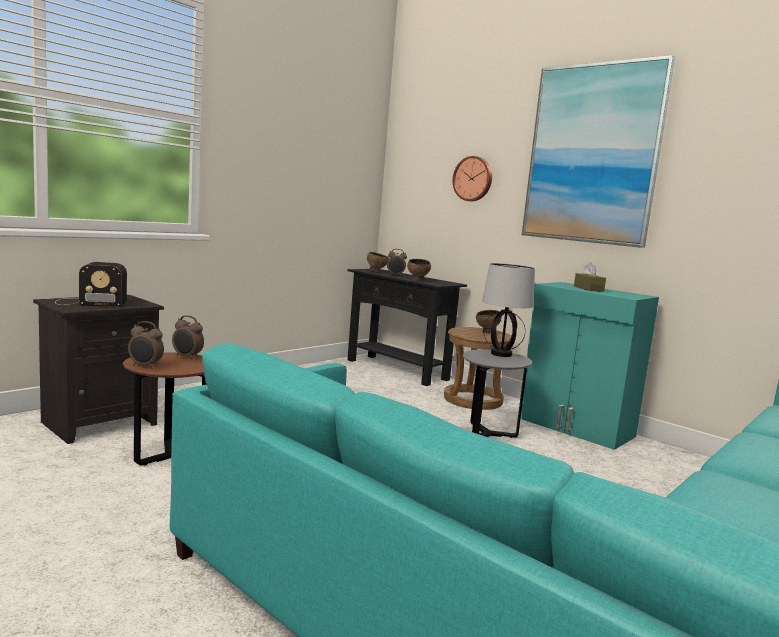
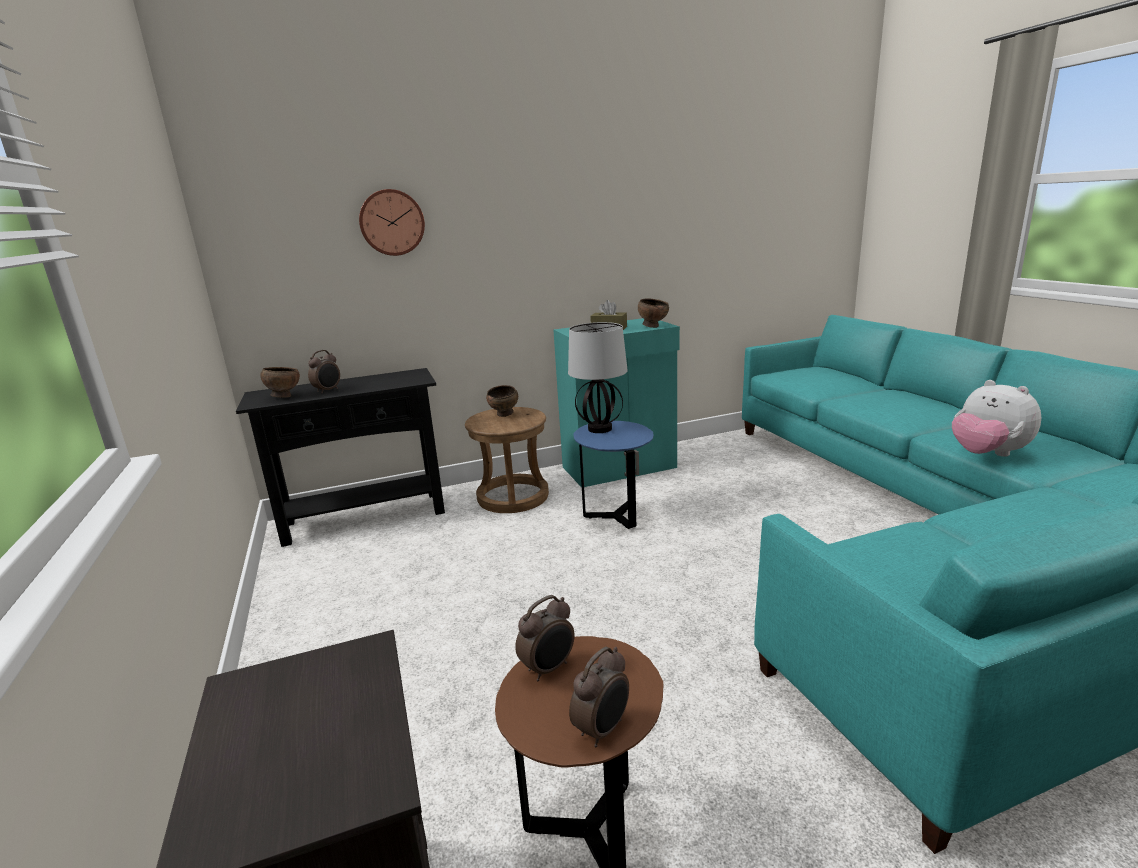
camera: 60 degrees left, 10 degrees up
radio [55,262,127,307] -> none
brown bowl [407,259,431,281] -> brown bowl moved to [638,298,669,328]
grey side table [462,349,532,438] -> blue side table [574,421,654,529]
picture [522,55,675,248] -> none
none -> plush toy [952,380,1041,457]

